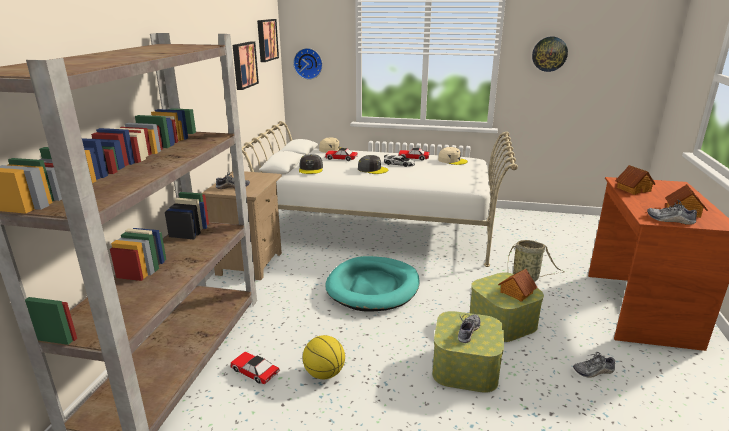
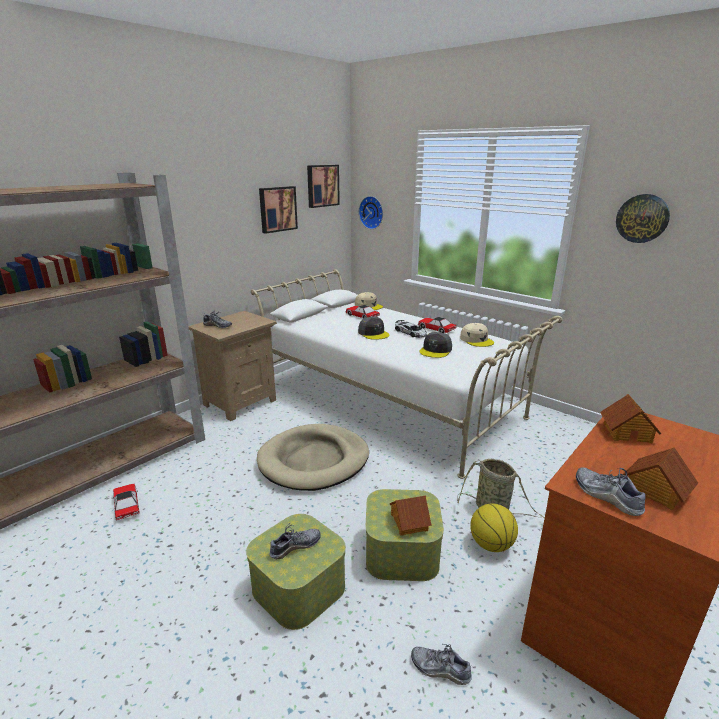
camera: 30 degrees right, 0 degrees up
grey cap [299,154,323,174] -> grey cap moved to [419,332,452,358]
basketball [303,335,345,379] -> basketball moved to [470,503,518,552]
turquoise dog bed [325,256,420,311] -> beige dog bed [257,424,369,491]

